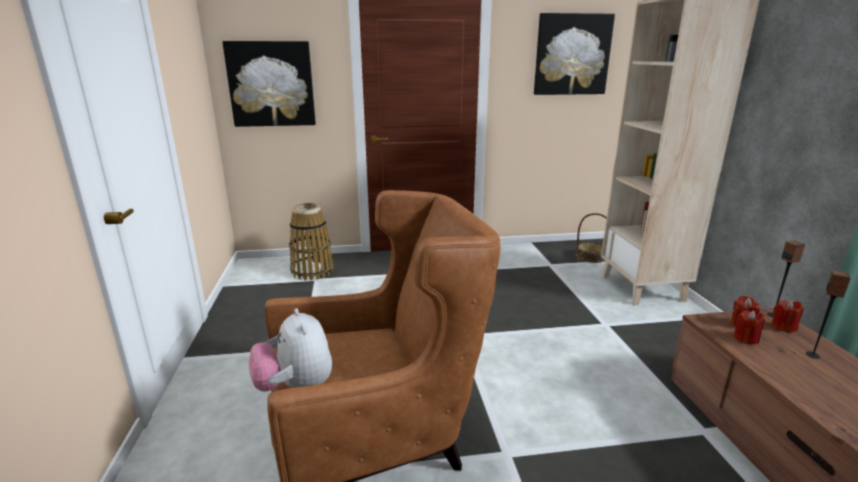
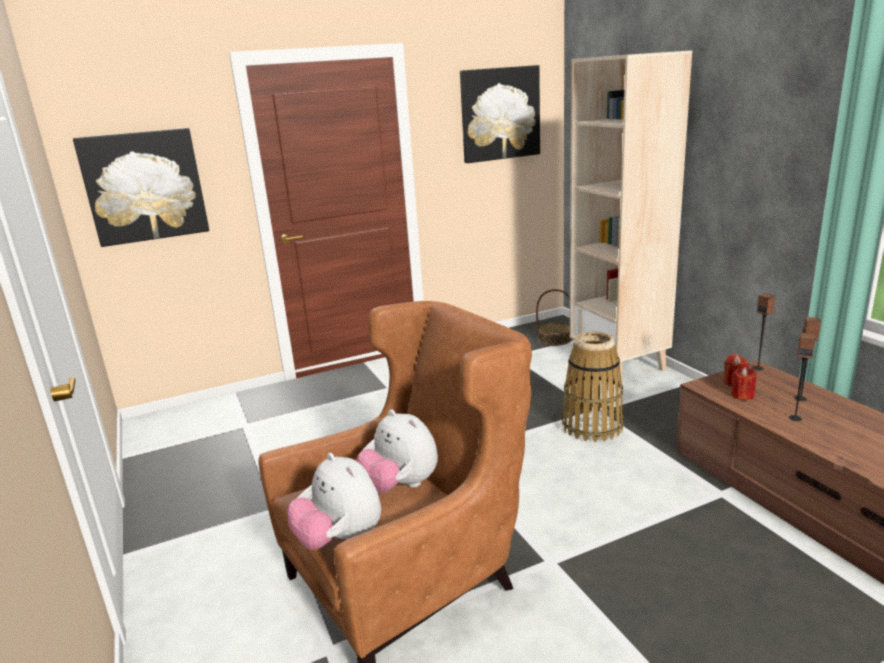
camera: 15 degrees left, 0 degrees up
basket [289,203,334,280] -> basket moved to [562,331,624,442]
red candle [771,300,804,333] -> none
none -> plush toy [356,409,438,493]
none -> speaker [789,333,815,421]

